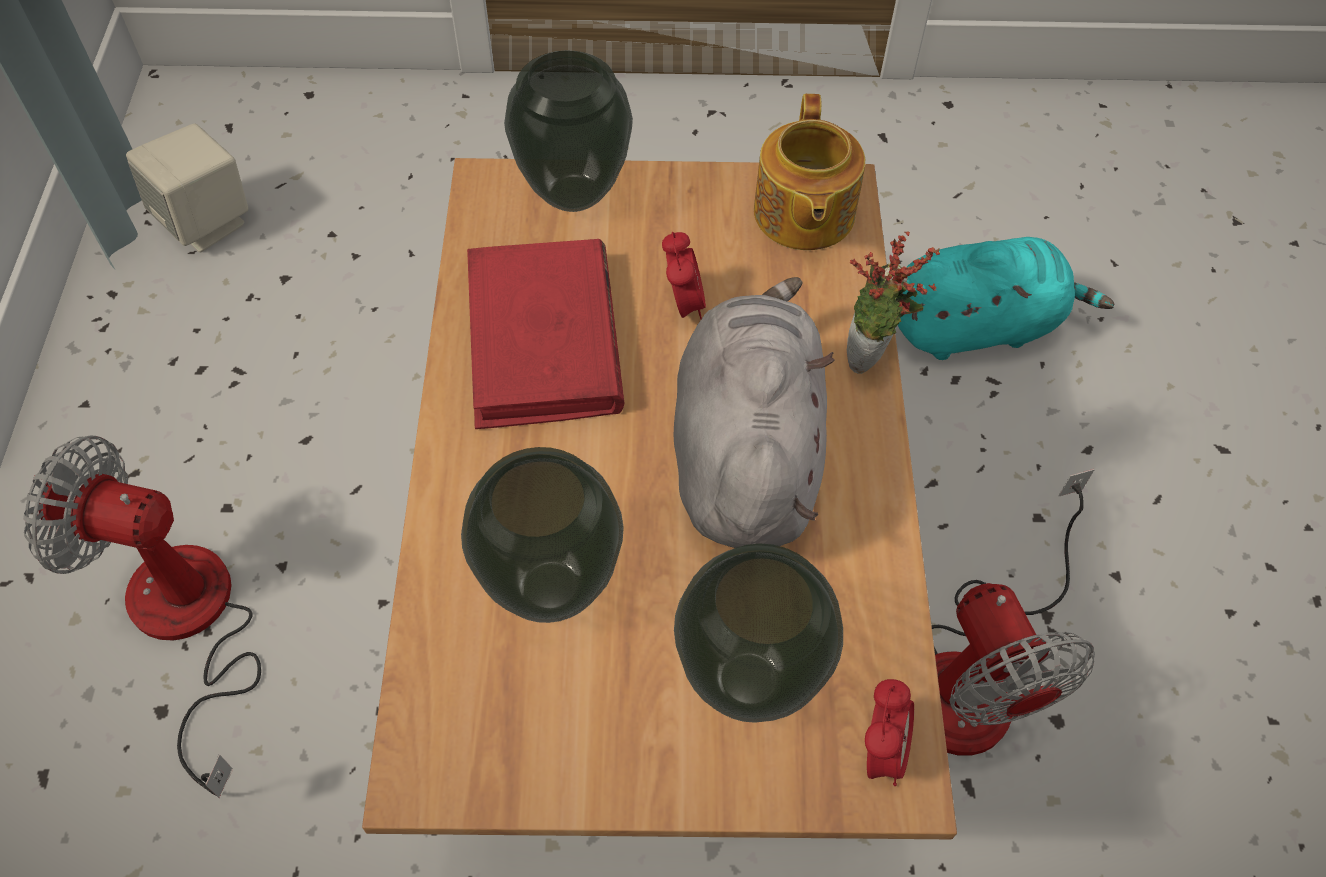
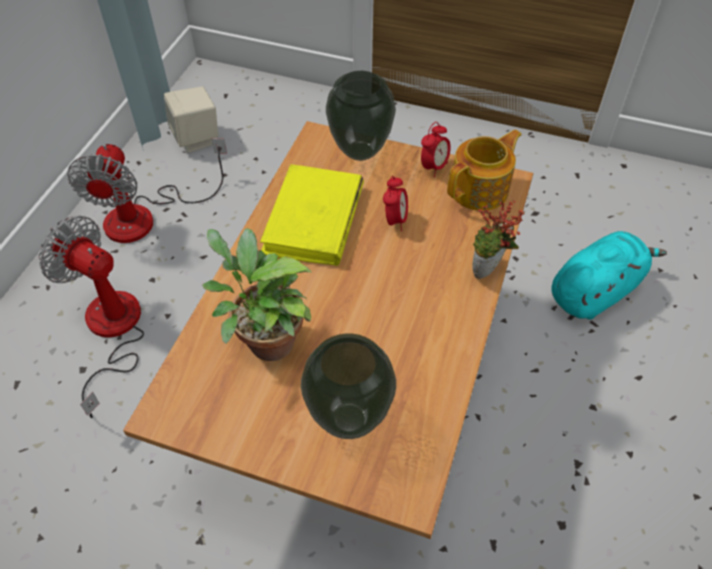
camera: 20 degrees right, 5 degrees down
vase [461,447,624,623] -> potted plant [202,228,312,361]
red book [467,239,625,429] -> yellow book [260,164,364,266]
grey plush toy [674,277,835,548] -> none
teapot [754,94,865,250] -> teapot turned 150 degrees counterclockwise [447,130,522,211]
alarm clock [865,679,914,786] -> alarm clock moved to [421,122,451,177]
turquoise plush toy [898,237,1115,360] -> turquoise plush toy turned 45 degrees counterclockwise [552,231,667,320]
fan [932,469,1095,756] -> fan moved to [67,139,227,243]

